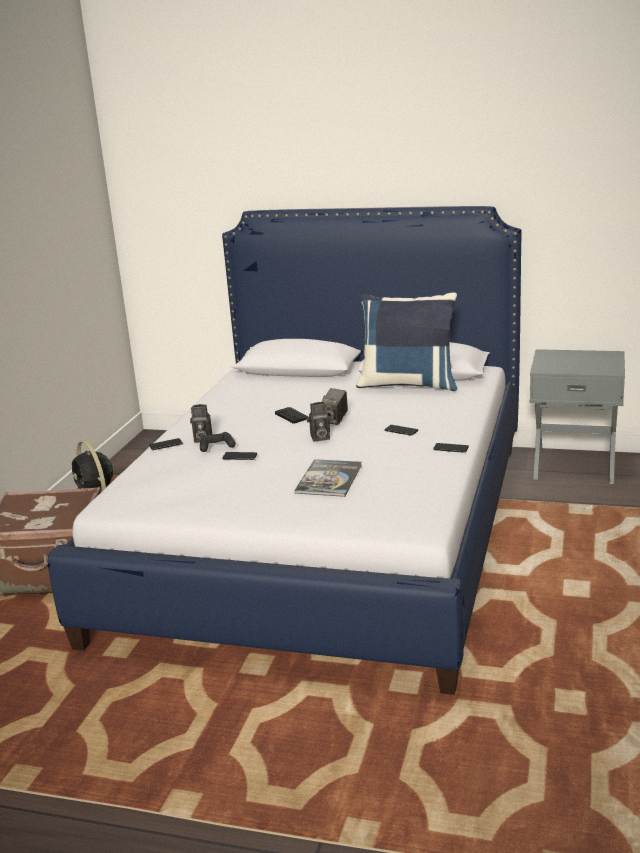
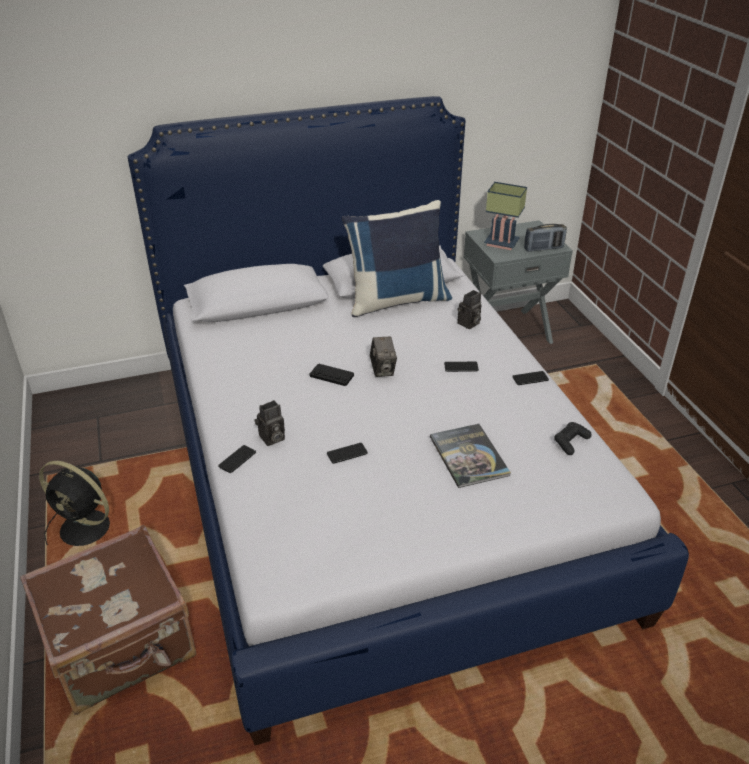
camera: 35 degrees left, 15 degrees up
black game controller [200,432,236,452] -> black game controller moved to [554,422,592,455]
camera [307,402,330,442] -> camera moved to [457,290,482,329]
none -> table lamp [484,182,527,250]
none -> radio [524,224,567,252]

